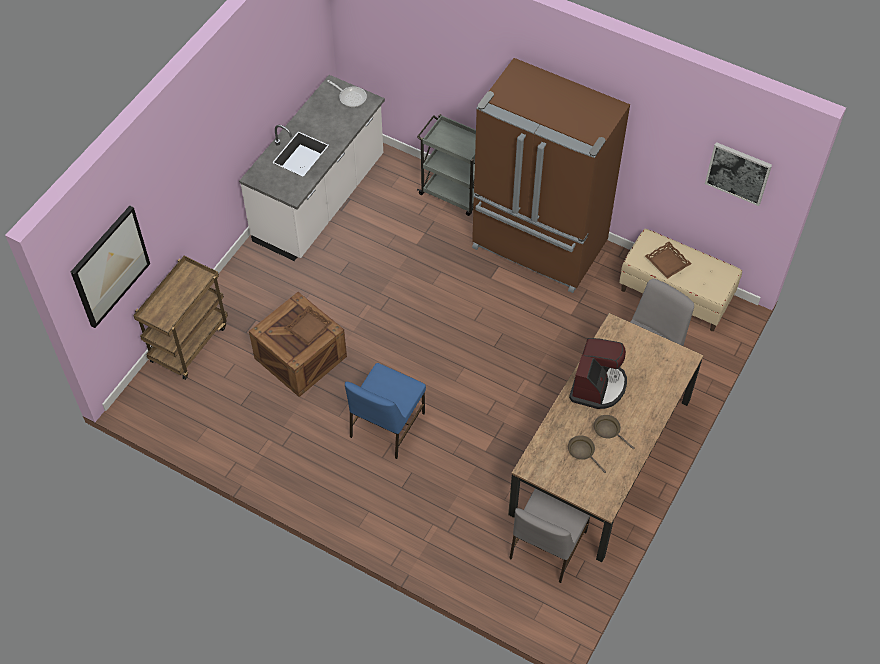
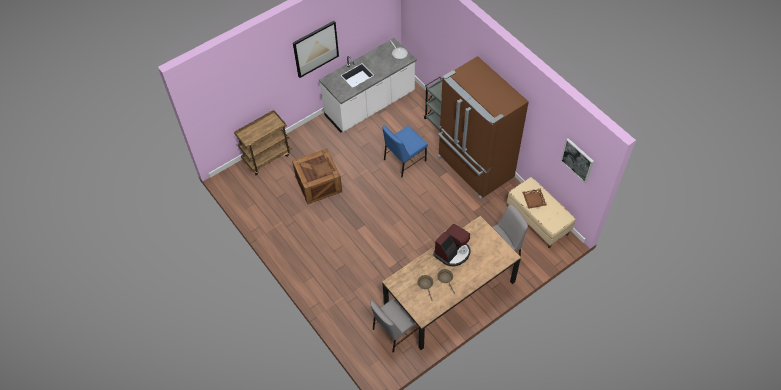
camera: 25 degrees right, 0 degrees up
picture [71,206,150,328] -> picture moved to [293,21,339,78]
blue chair [345,363,426,459] -> blue chair moved to [382,125,428,177]

